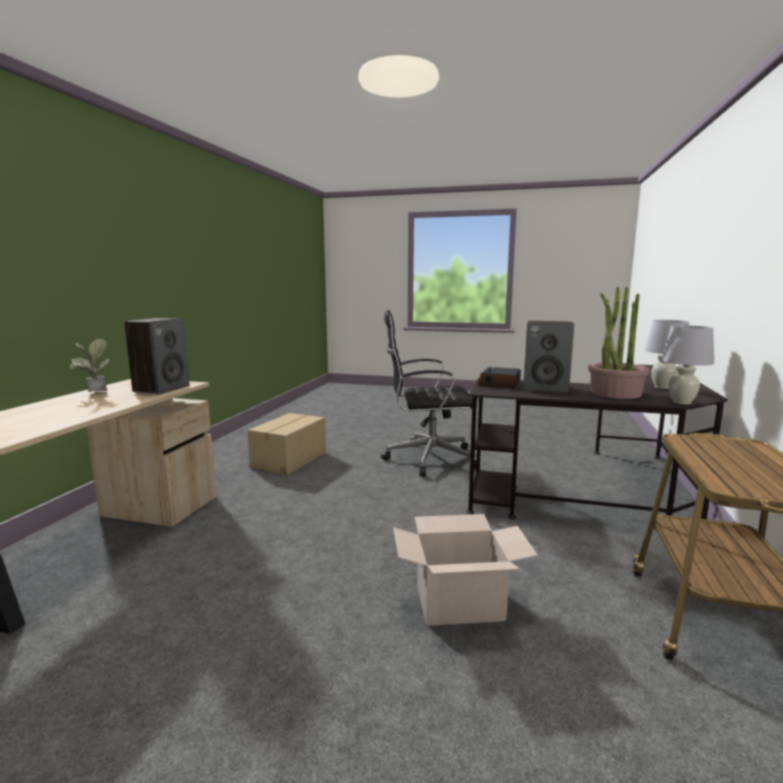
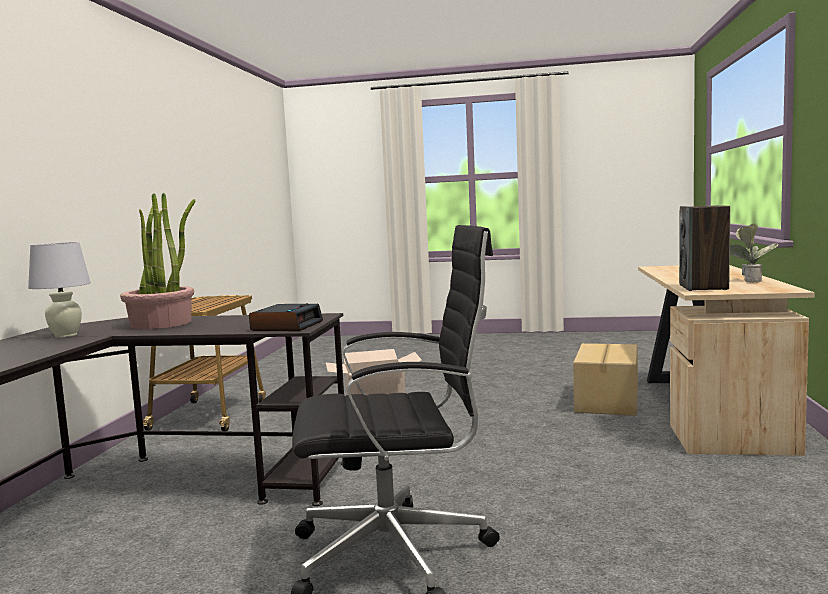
camera: 175 degrees right, 5 degrees down
cardboard box [247,413,326,475] -> cardboard box moved to [573,343,638,416]
speaker [523,321,574,393] -> none
white table lamp [661,325,714,404] -> none

